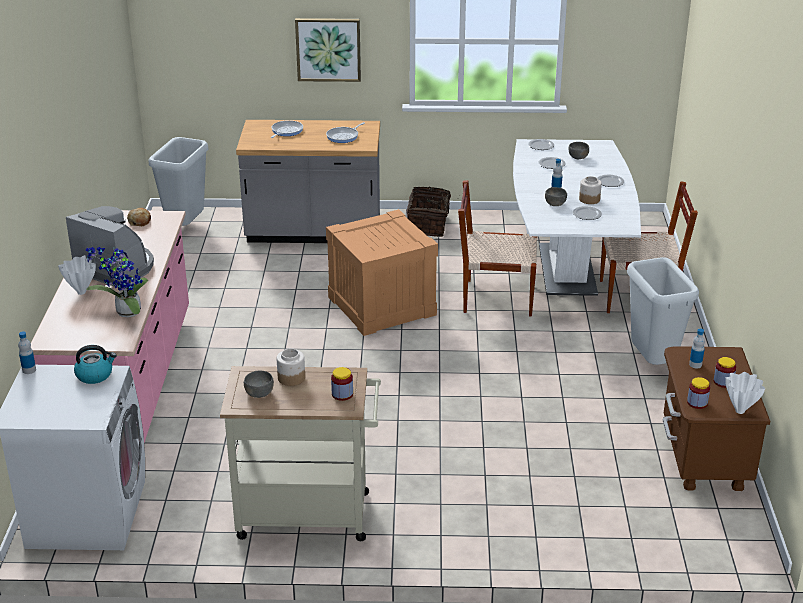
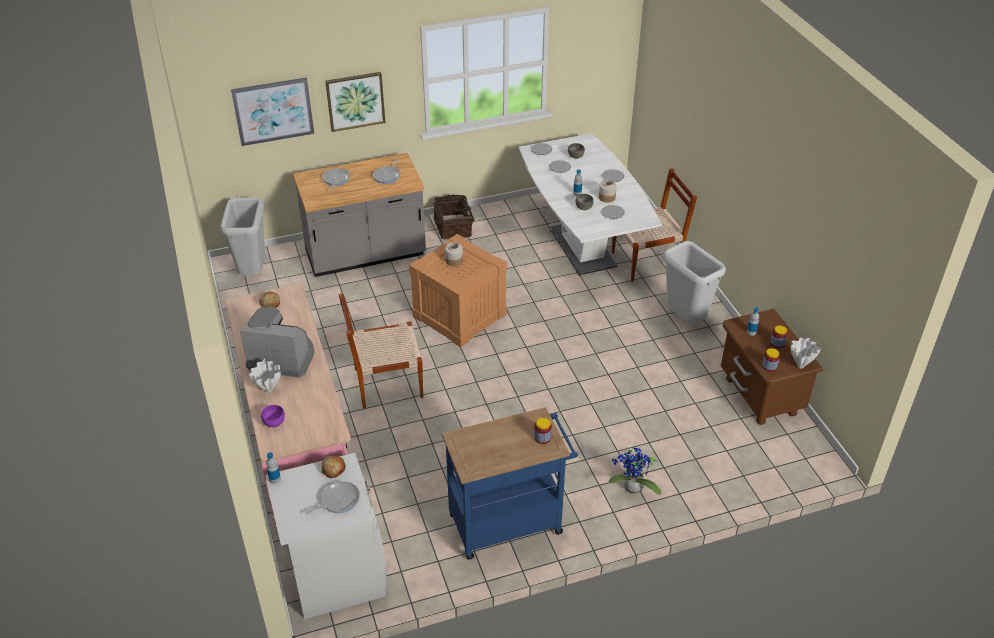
camera: 20 degrees left, 10 degrees up
kettle [74,345,117,384] -> bread [321,456,346,478]
potted plant [86,247,148,318] -> potted plant moved to [609,446,661,495]
beige cart [220,366,381,541] -> blue cart [442,407,578,560]
grey bowl [244,370,274,398] -> none
jar [277,348,305,386] -> jar moved to [445,242,463,266]
chair [458,180,537,317] -> chair moved to [338,293,423,409]
none -> picture [231,77,314,146]
none -> purple bowl [261,405,285,427]
none -> frying pan [305,481,360,515]

